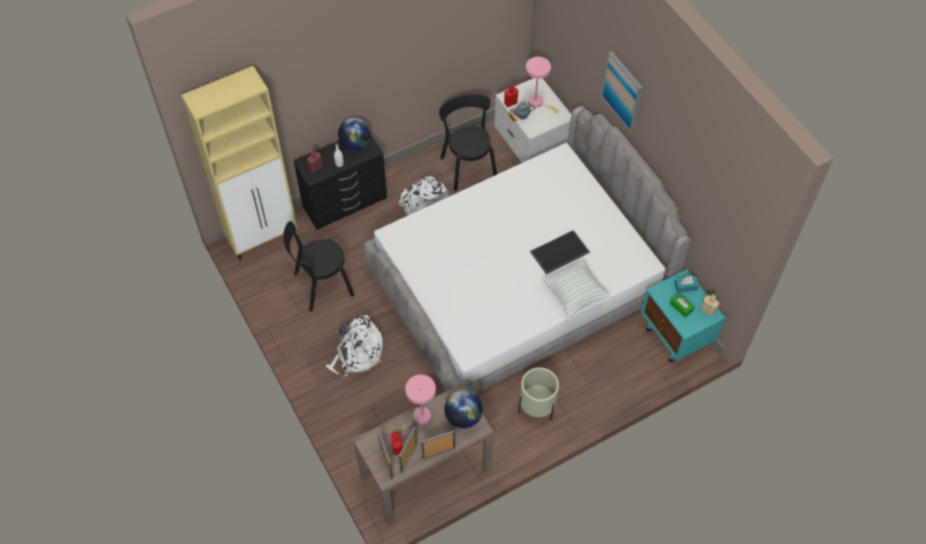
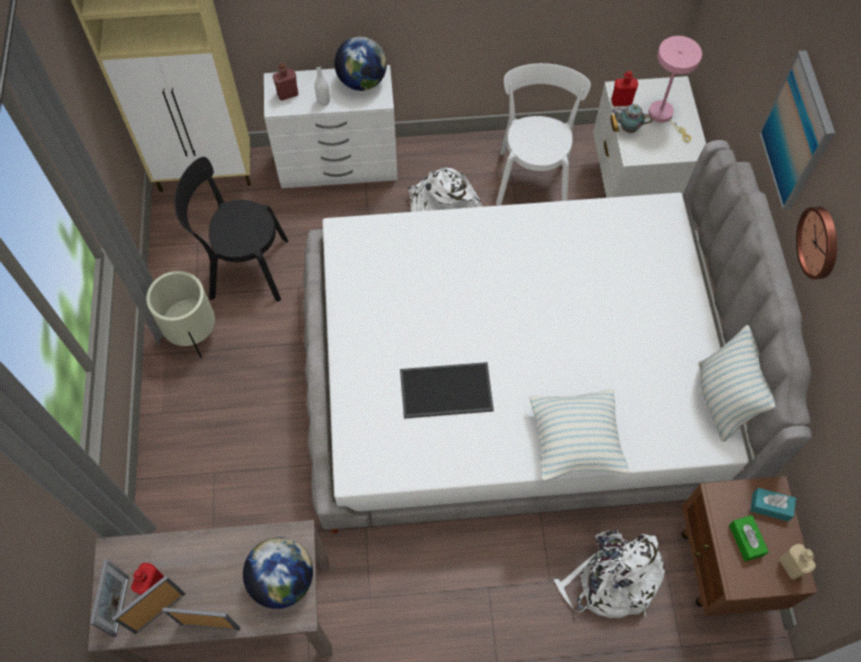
camera: 25 degrees right, 5 degrees up
black dresser [293,136,387,230] -> white dresser [264,65,398,188]
white backpack [326,315,383,377] -> white backpack moved to [554,530,665,618]
pink table lamp [393,375,436,431] -> none
black chair [439,94,497,191] -> white chair [496,63,591,206]
beige planter [519,367,559,421] -> beige planter moved to [146,271,215,358]
tray [530,230,590,274] -> tray moved to [400,362,494,419]
turquoise nightstand [641,269,726,362] -> brown nightstand [682,476,817,616]
none -> pillow [698,325,776,442]
none -> wall clock [796,207,837,279]

